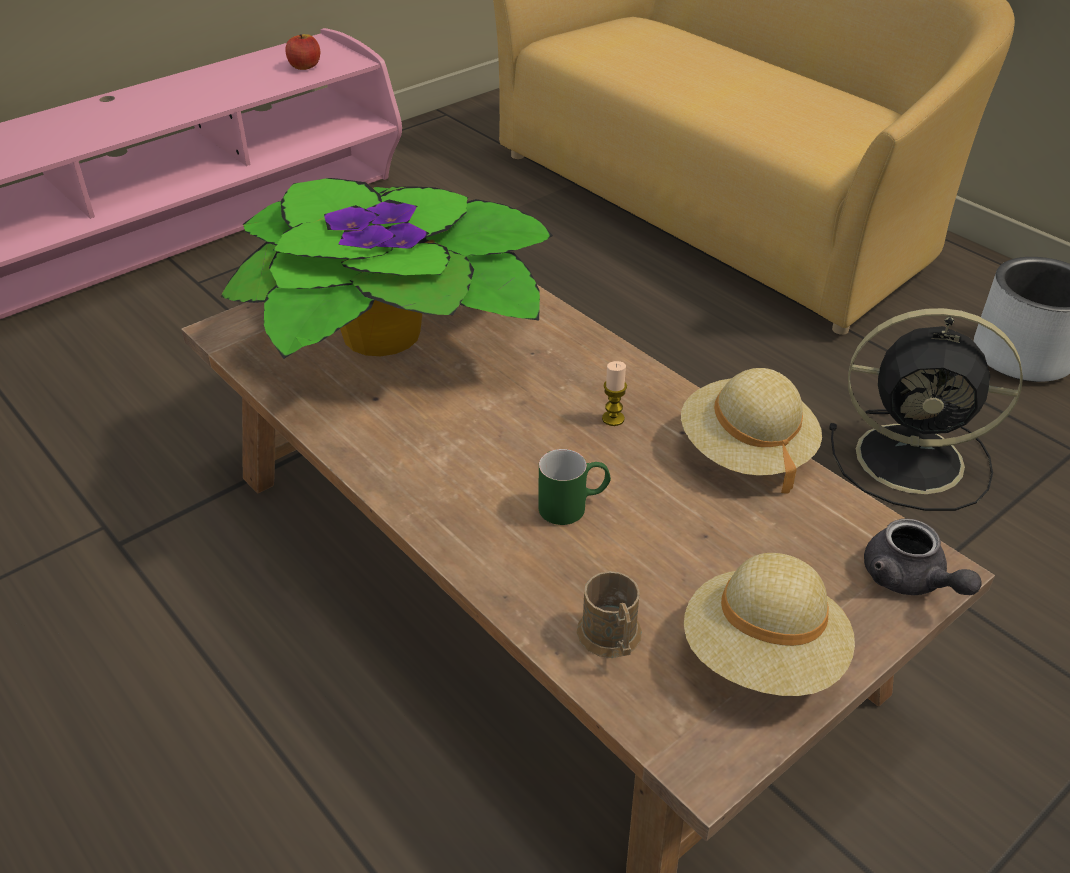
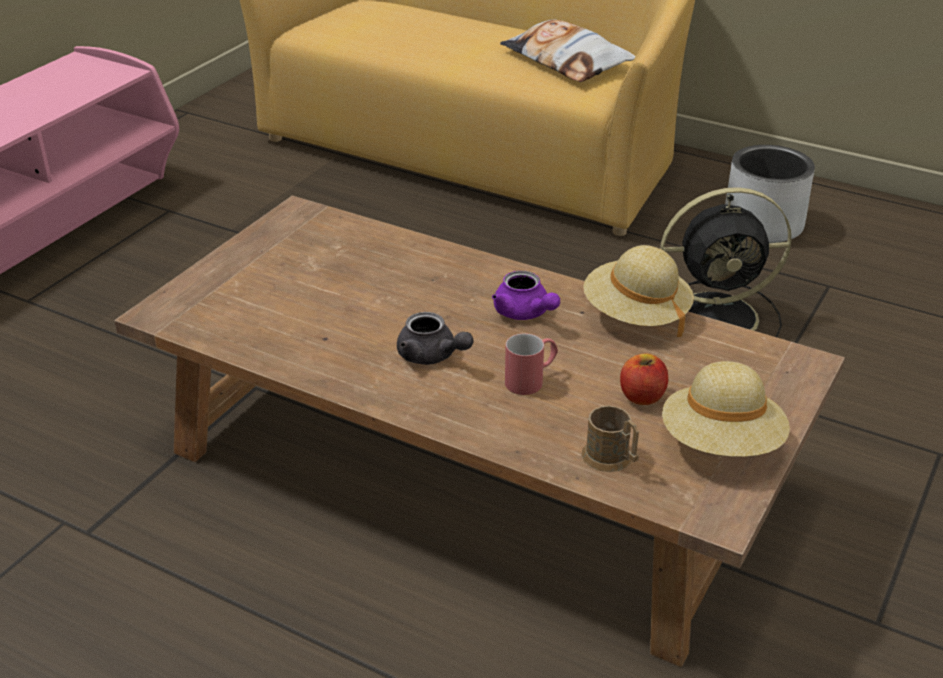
camera: 20 degrees left, 5 degrees down
potted plant [220,178,553,359] -> none
apple [286,34,320,70] -> apple moved to [620,353,668,405]
green mug [539,449,611,525] -> red mug [505,333,558,395]
candle [602,361,627,426] -> purple teapot [492,271,560,320]
grey teapot [864,518,982,595] -> grey teapot moved to [397,312,474,365]
none -> pillow [500,19,636,82]

